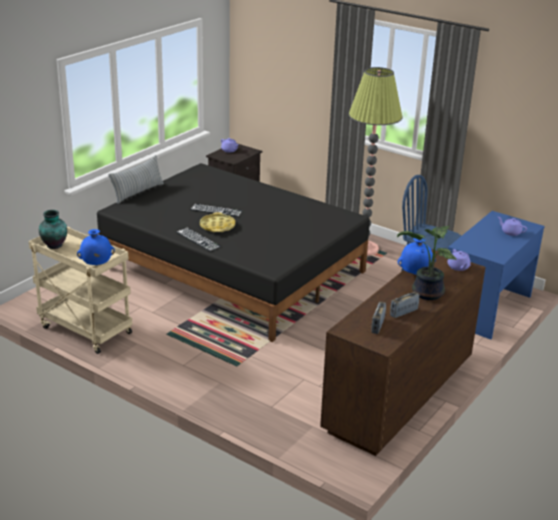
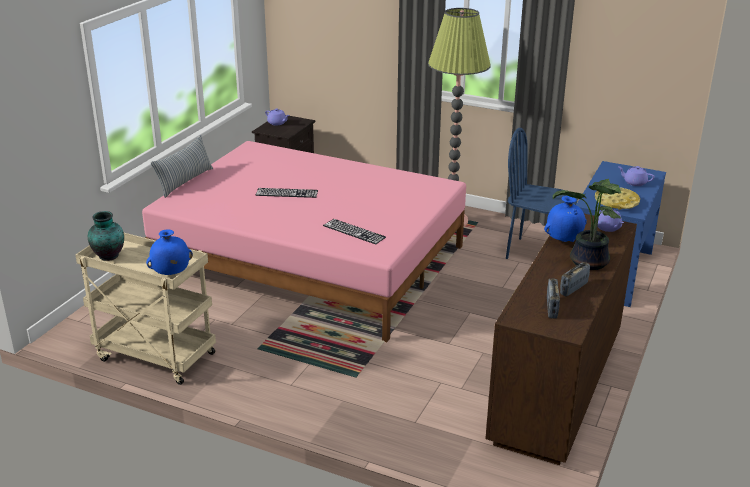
camera: 10 degrees left, 0 degrees up
black bed [97,163,370,342] -> pink bed [142,141,466,342]
keyboard [176,227,221,251] -> keyboard moved to [323,219,386,244]
yellow tray [200,212,235,232] -> yellow tray moved to [595,187,640,210]

